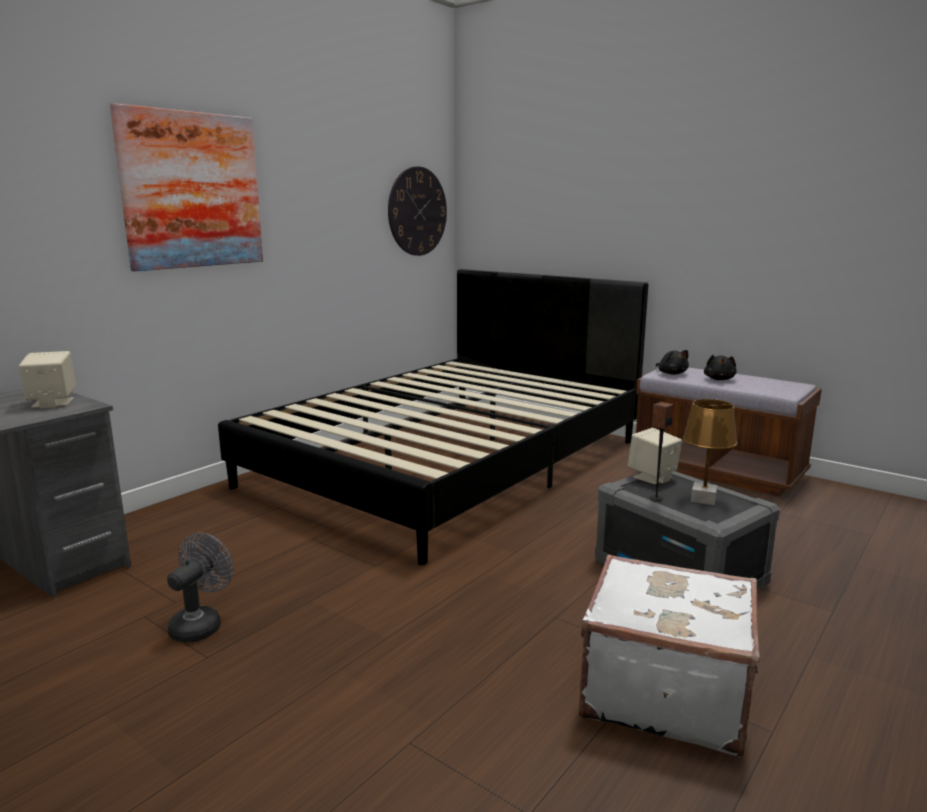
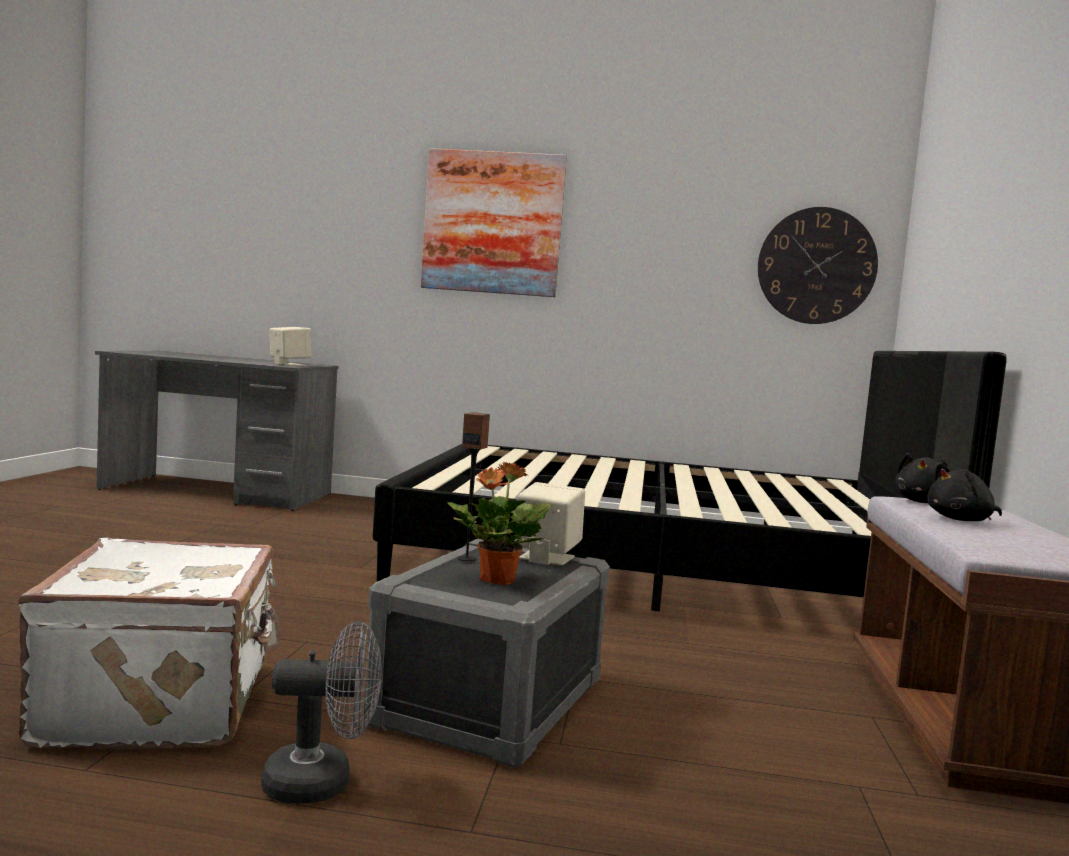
camera: 60 degrees right, 10 degrees down
grey fan [167,533,233,643] -> grey fan moved to [261,622,382,804]
brown table lamp [682,399,737,505] -> potted plant [447,462,551,585]

